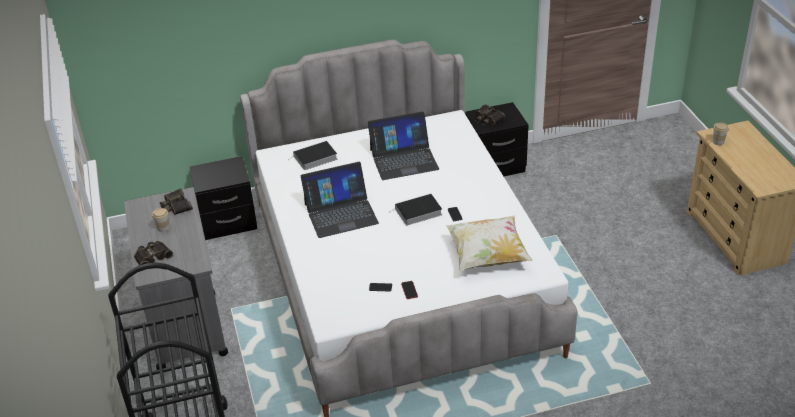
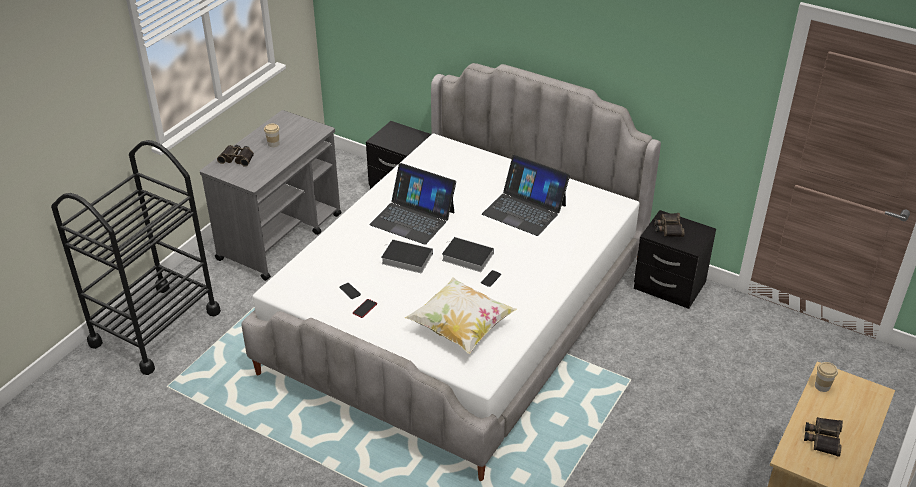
camera: 45 degrees right, 0 degrees up
binoculars [160,188,193,215] -> binoculars moved to [804,417,843,457]
book [288,141,337,170] -> book moved to [381,239,433,273]

